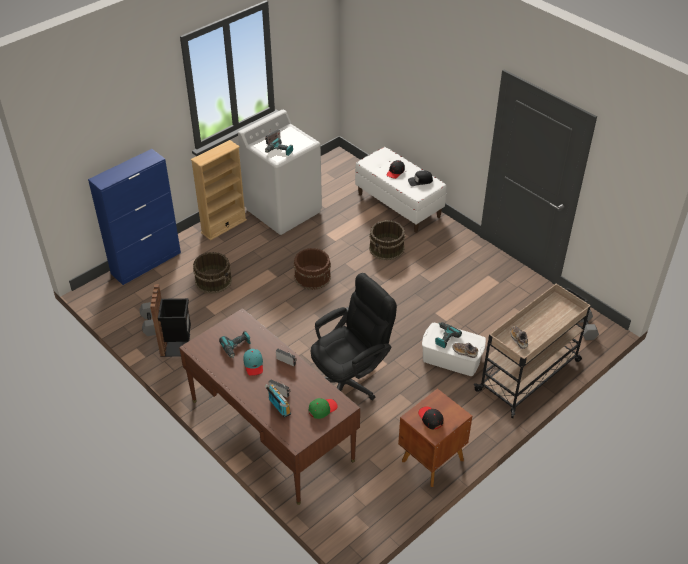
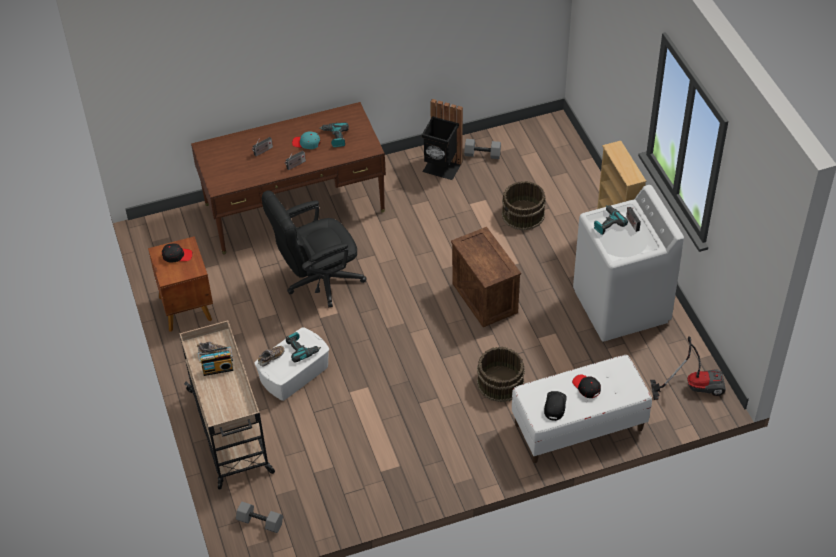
camera: 115 degrees right, 5 degrees up
blue cabinet [88,149,181,285] -> none
radio [265,384,291,418] -> radio moved to [198,347,234,376]
brown bucket [294,248,331,290] -> crate [451,227,521,327]
green cap [309,398,338,419] -> none
black office chair [310,273,397,400] -> black office chair turned 75 degrees clockwise [262,191,367,308]
none -> vacuum cleaner [650,336,726,400]

